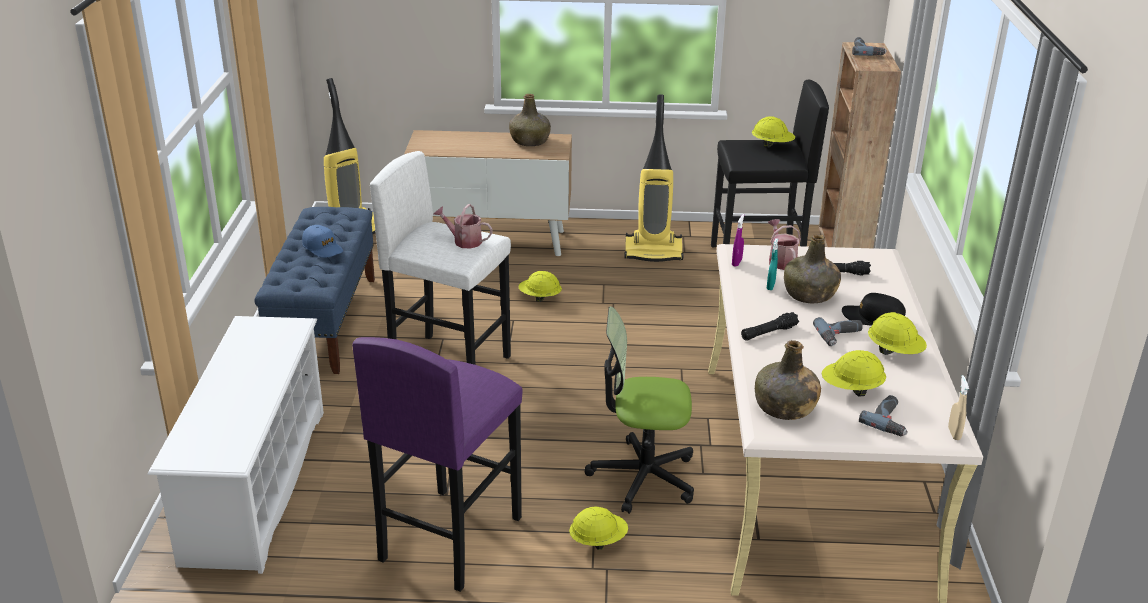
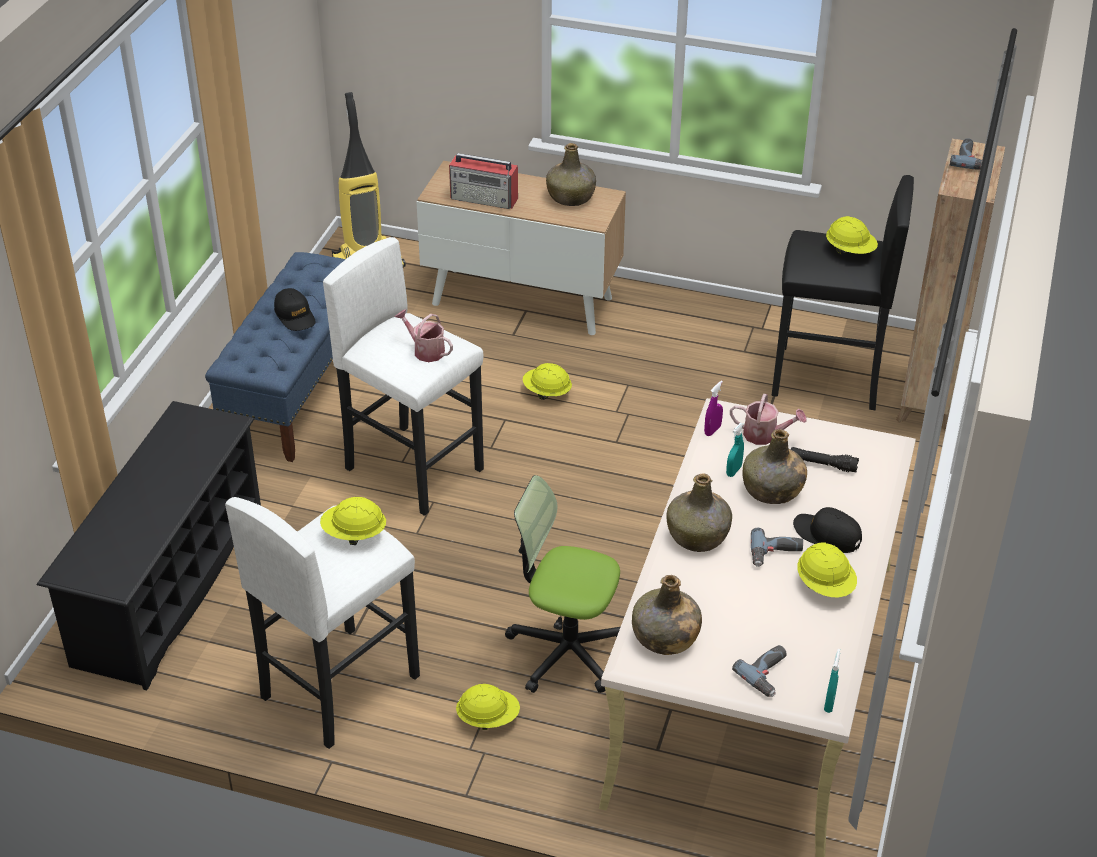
camera: 15 degrees right, 10 degrees up
white shoe rack [147,316,324,574] -> black shoe rack [37,401,261,690]
blue cap [302,225,343,258] -> black cap [274,288,315,331]
purple stool [352,337,522,592] -> white stool [225,497,420,749]
vacuum cleaner [624,94,683,262] -> none
black flashlight [741,312,799,341] -> green bottle [667,473,732,552]
watering can [768,219,801,270] -> watering can turned 105 degrees clockwise [730,394,807,445]
yellow hard hat [821,350,886,396] -> yellow hard hat moved to [320,497,386,545]
beige spray bottle [948,375,969,440] -> turquoise spray bottle [824,649,840,713]
none -> radio [449,153,518,209]

